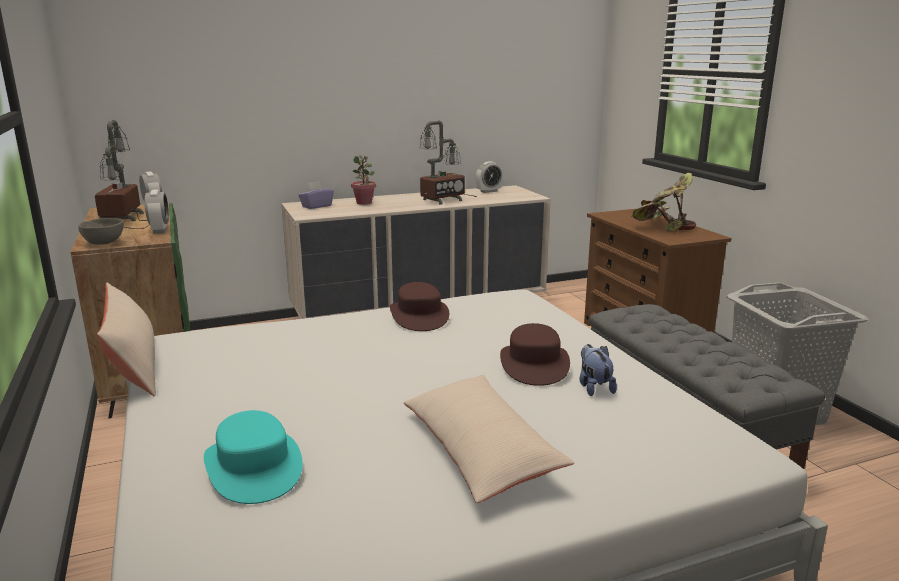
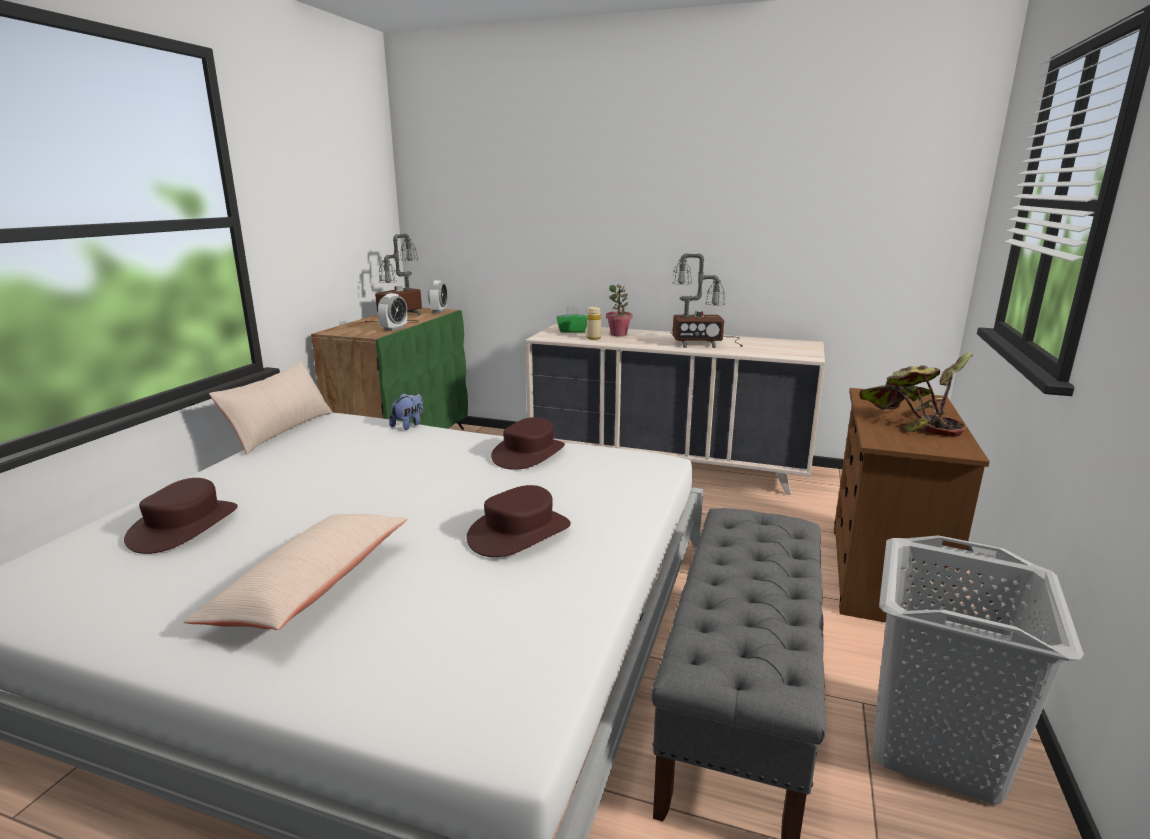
camera: 40 degrees right, 0 degrees up
grey bowl [78,218,124,245] -> none
turquoise hat [204,410,303,504] -> brown hat [124,478,237,554]
purple tissue box [298,181,334,209] -> green tissue box [557,306,587,333]
alarm clock [476,161,503,193] -> none
plush toy [579,344,617,396] -> plush toy moved to [389,393,423,430]
none -> beige bottle [587,307,601,340]

